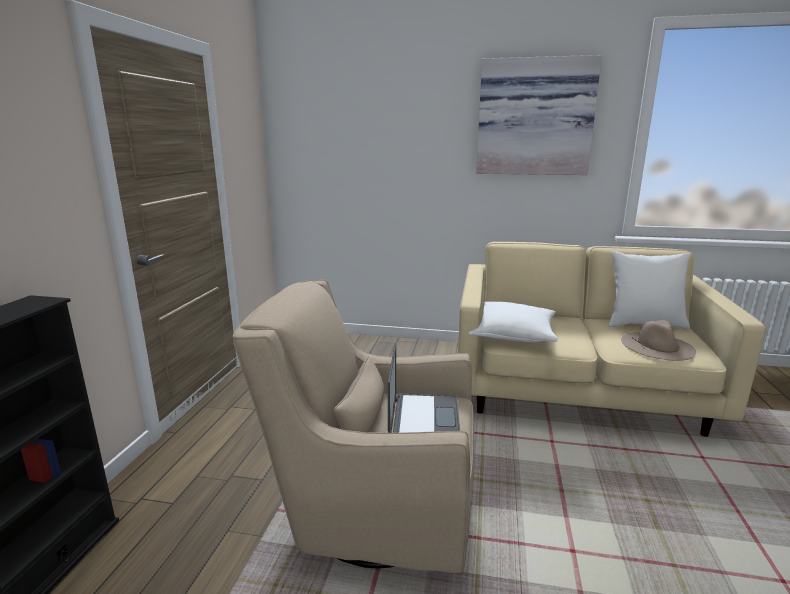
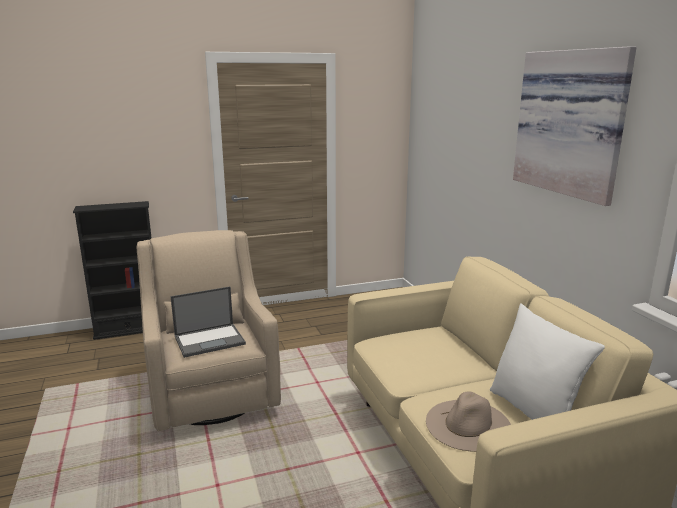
camera: 60 degrees right, 0 degrees up
white pillow [469,301,558,342] -> none

